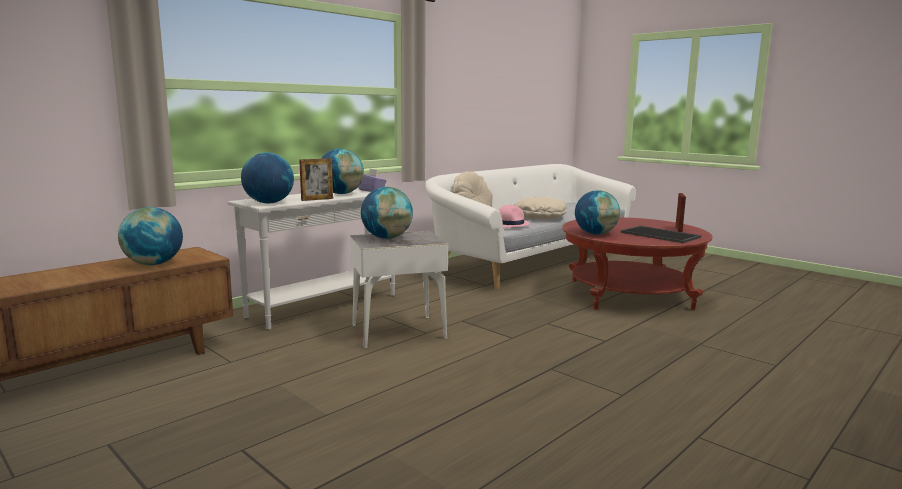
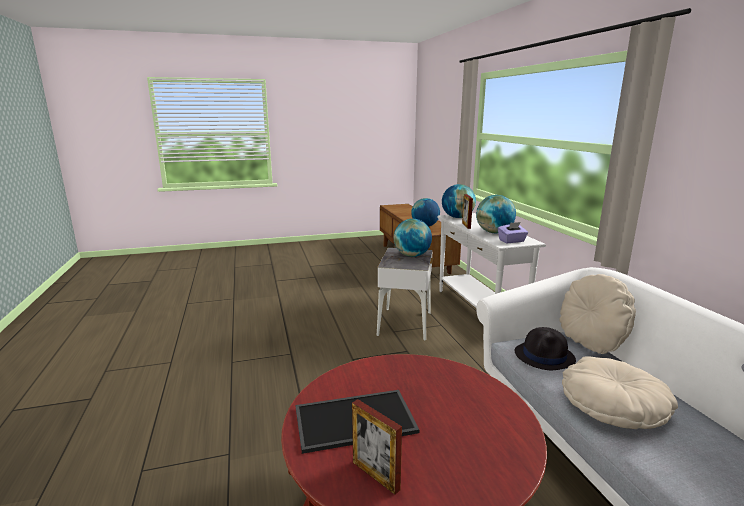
camera: 120 degrees right, 5 degrees up
pink hat [498,205,530,228] -> black hat [515,327,576,370]
globe [575,190,620,235] -> none

